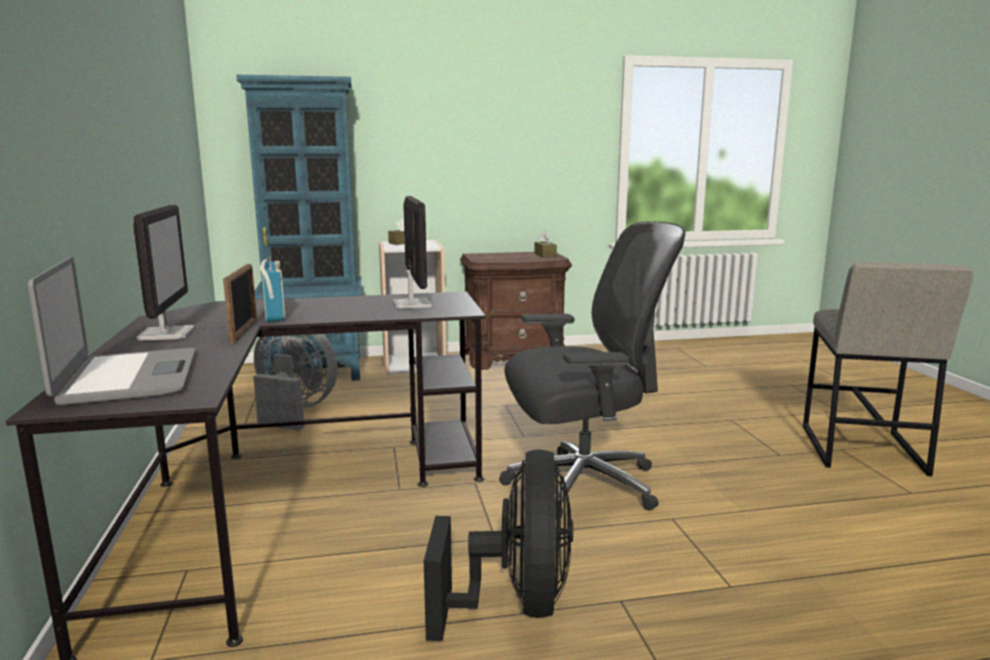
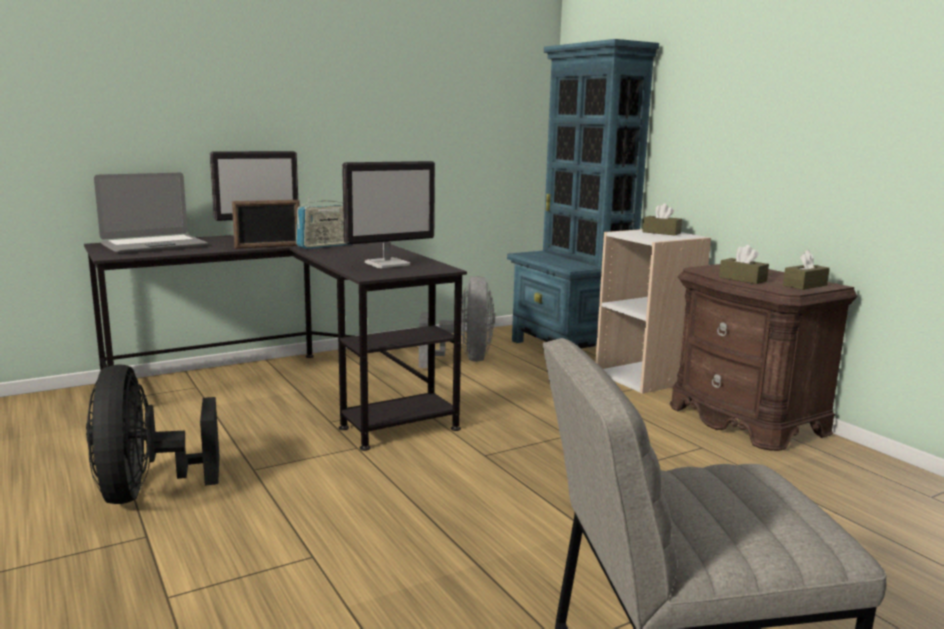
camera: 70 degrees right, 0 degrees up
black fan [424,449,573,641] -> black fan turned 90 degrees clockwise [86,364,220,504]
office chair [499,222,685,518] -> none
none -> brown tissue box [719,245,769,284]

